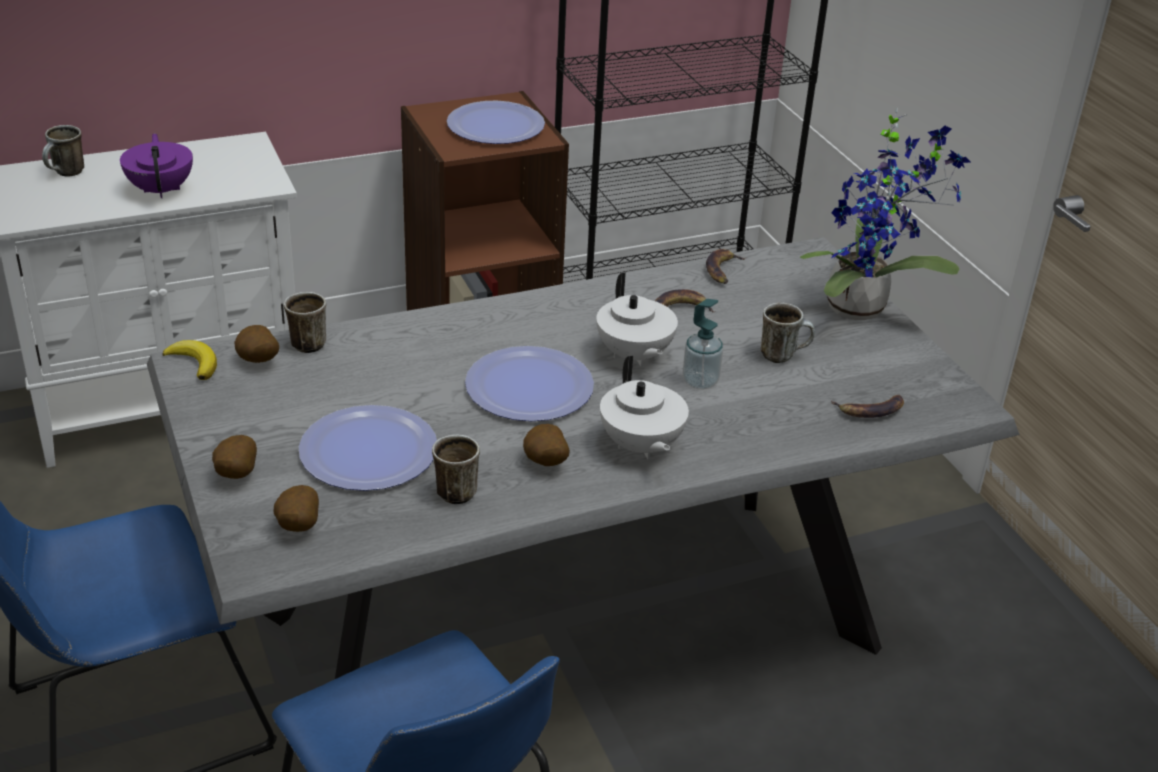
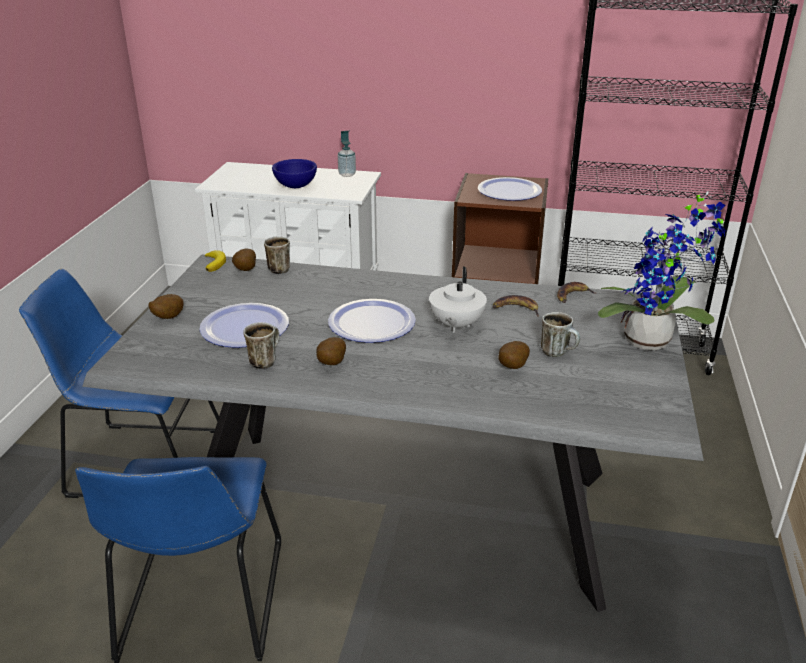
camera: 35 degrees right, 5 degrees down
mug [42,125,84,177] -> none
purple teapot [120,133,193,198] -> blue bowl [272,159,317,188]
potato [273,485,319,532] -> potato moved to [498,341,530,369]
white teapot [600,356,689,459] -> none
soap dispenser [682,299,723,390] -> soap dispenser moved to [338,131,356,177]
banana [831,395,904,418] -> none

